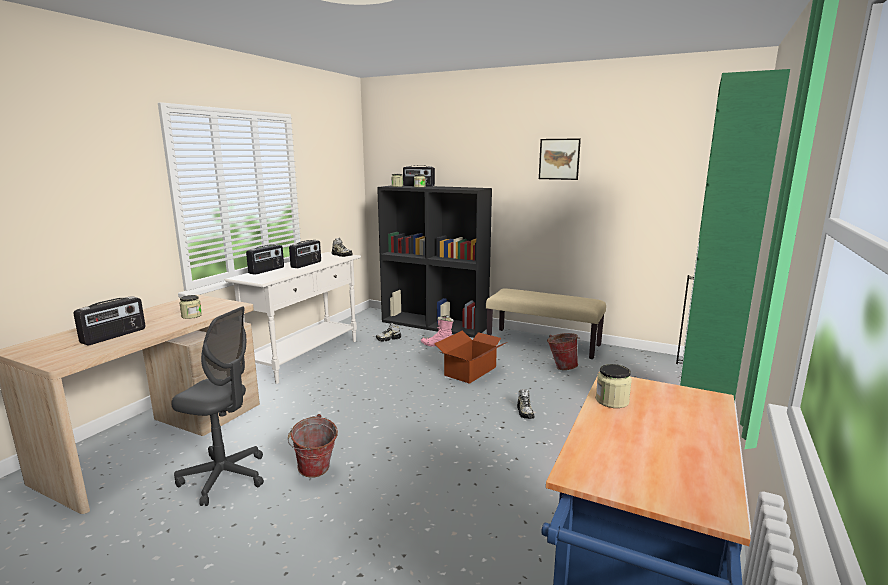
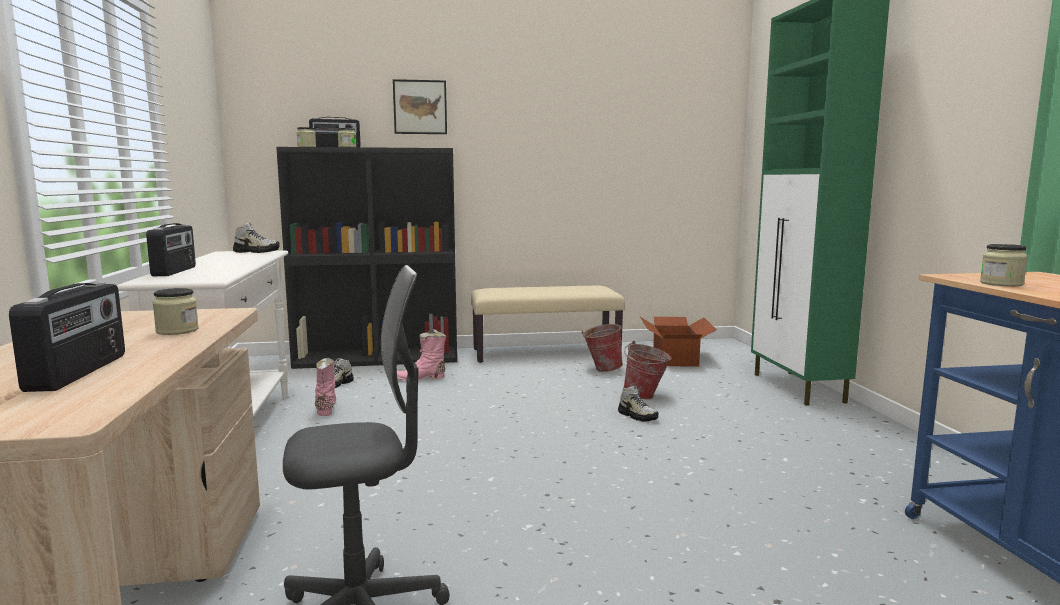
camera: 35 degrees left, 5 degrees down
bucket [288,414,338,478] -> bucket moved to [623,341,671,399]
radio [289,240,321,268] -> none
cardboard box [434,330,507,384] -> cardboard box moved to [640,317,717,367]
picture [539,138,581,180] -> picture moved to [393,79,447,134]
none -> pink boot [315,357,336,416]

